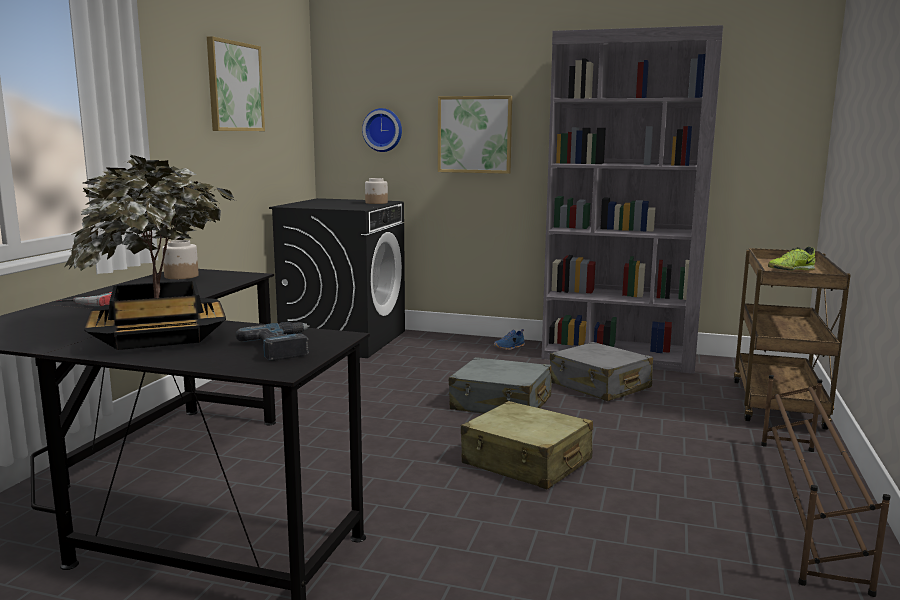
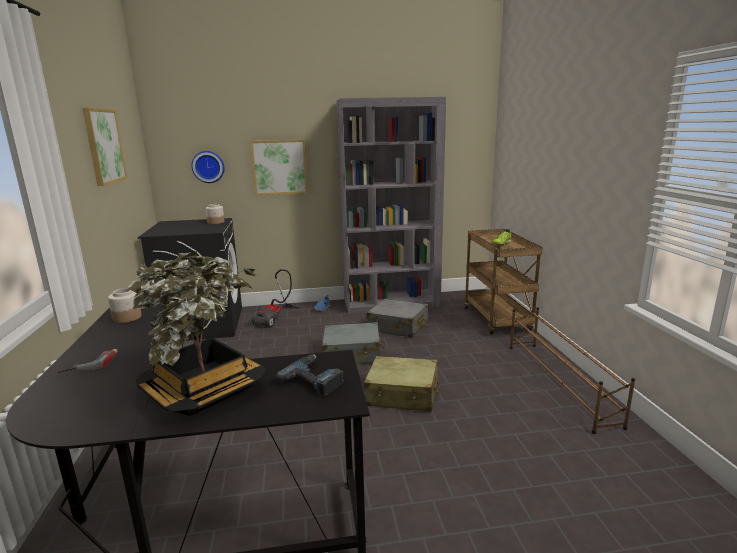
camera: 25 degrees left, 5 degrees up
none -> vacuum cleaner [251,269,300,328]

